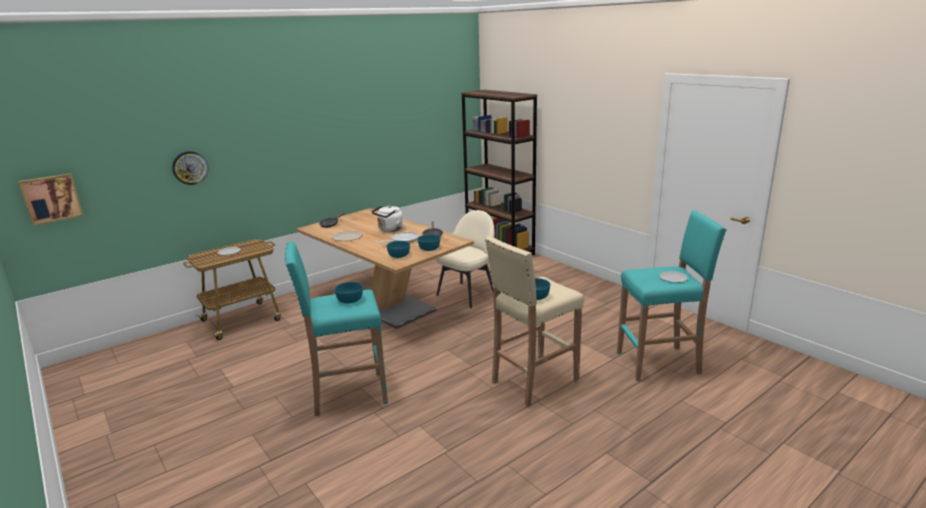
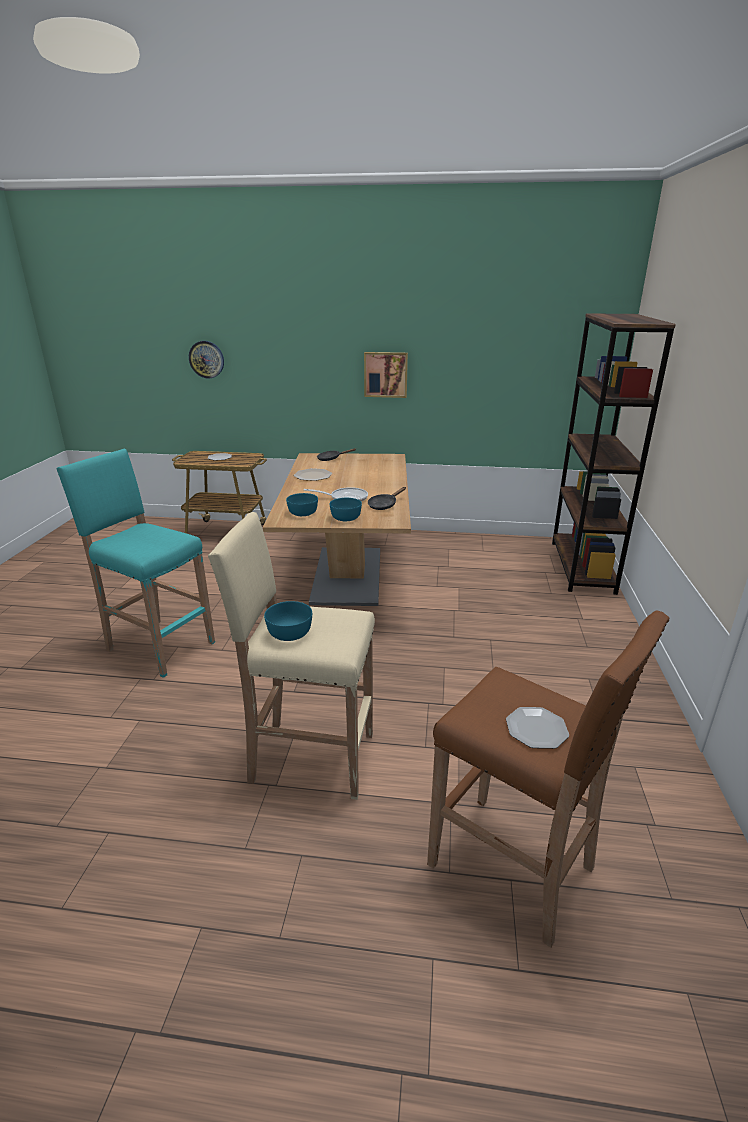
camera: 45 degrees right, 5 degrees up
picture [18,173,84,225] -> picture moved to [364,352,408,398]
turquoise bowl [334,282,363,304] -> none
white kettle [372,205,403,232] -> none
beige chair [436,210,495,308] -> none
turquoise stool [617,210,727,381] -> brown stool [427,610,669,948]

